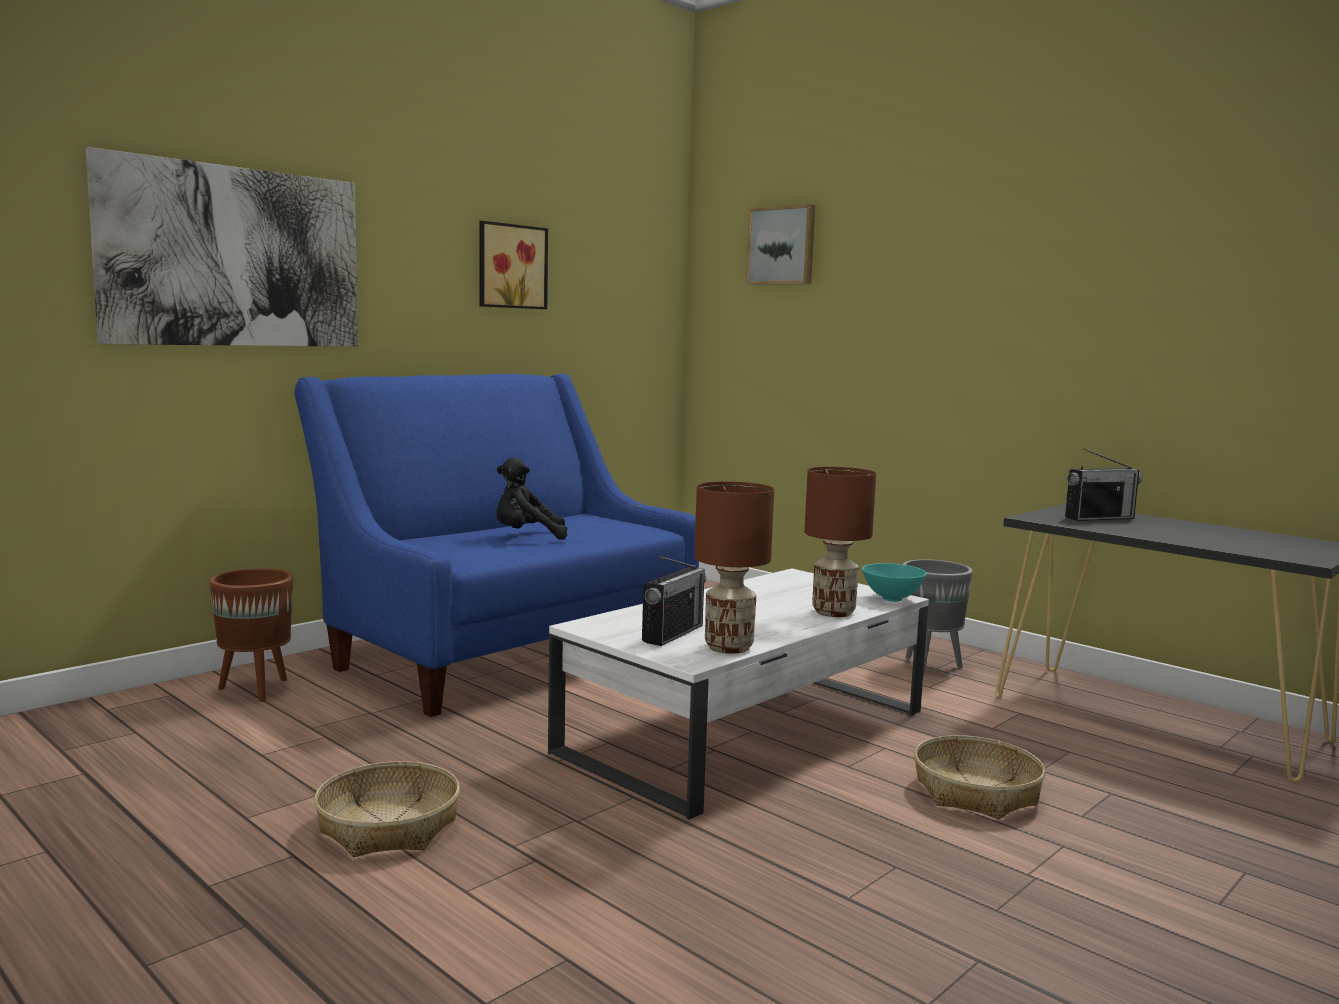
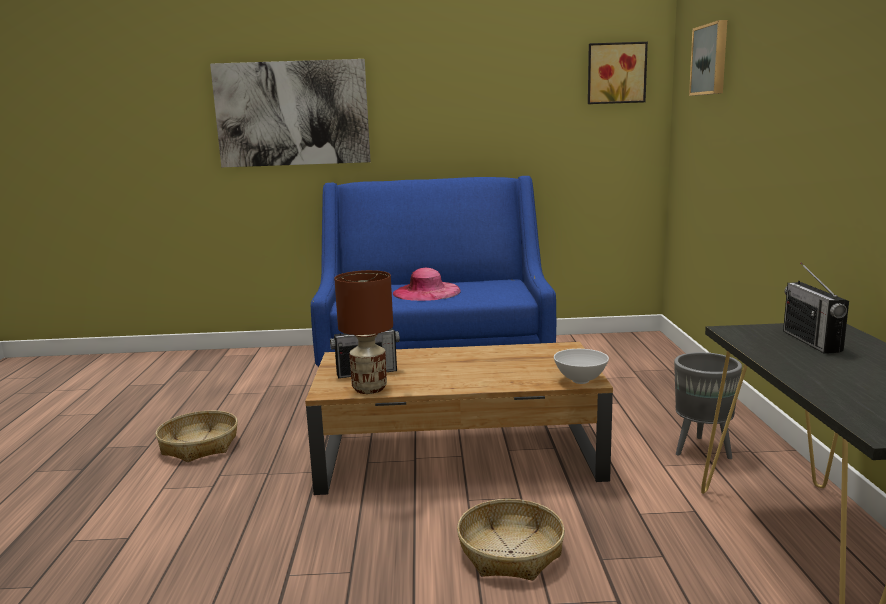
camera: 45 degrees right, 5 degrees up
brown planter [209,568,293,702] -> none
picture [479,221,548,309] -> picture moved to [588,42,648,104]
black plush toy [496,457,568,540] -> pink hat [393,268,461,301]
white coffee table [548,568,929,820] -> brown coffee table [305,342,613,495]
brown table lamp [804,467,876,617] -> none
turquoise bowl [862,563,927,602] -> white bowl [554,349,609,384]
radio [1065,449,1142,521] -> radio turned 60 degrees clockwise [783,263,849,354]

